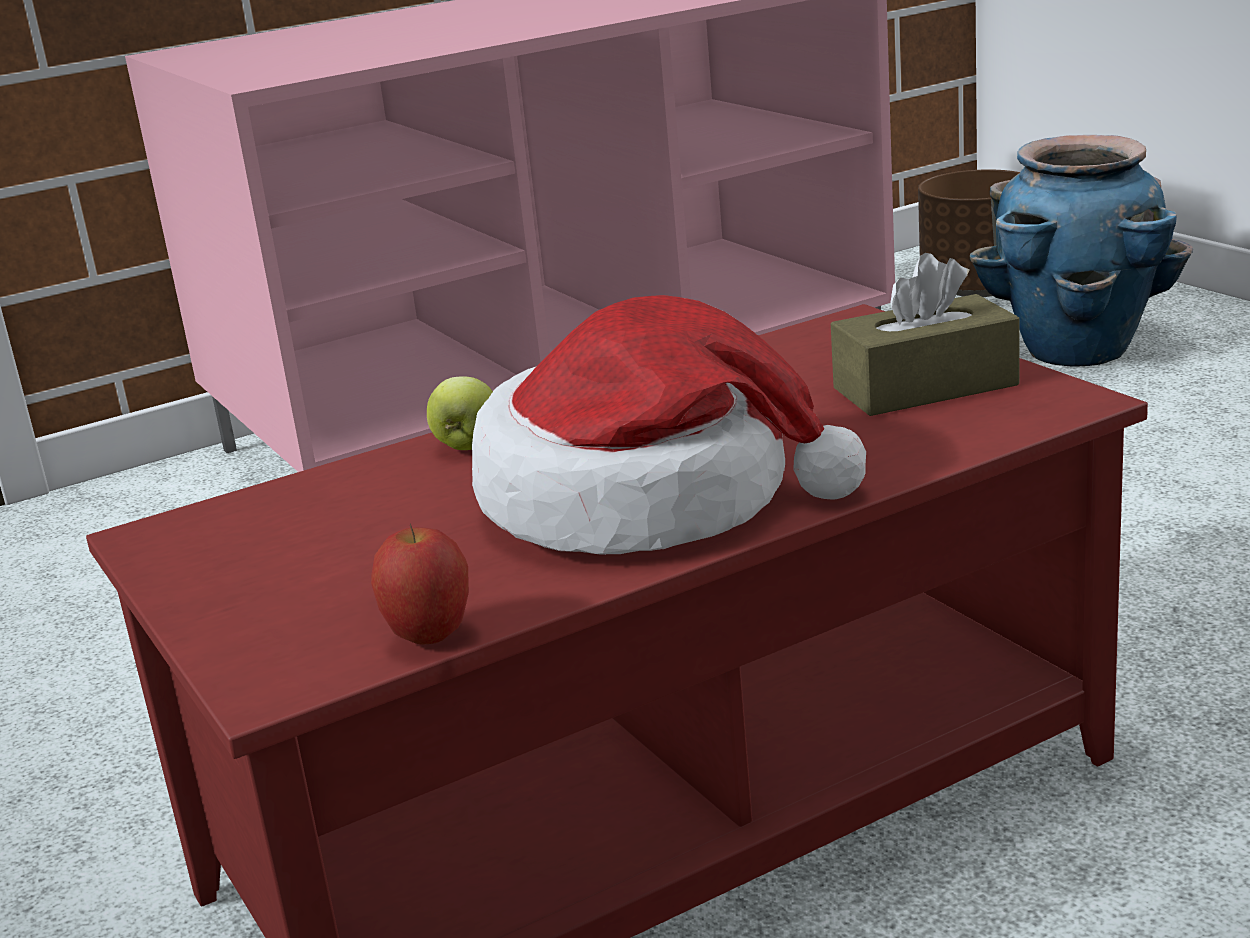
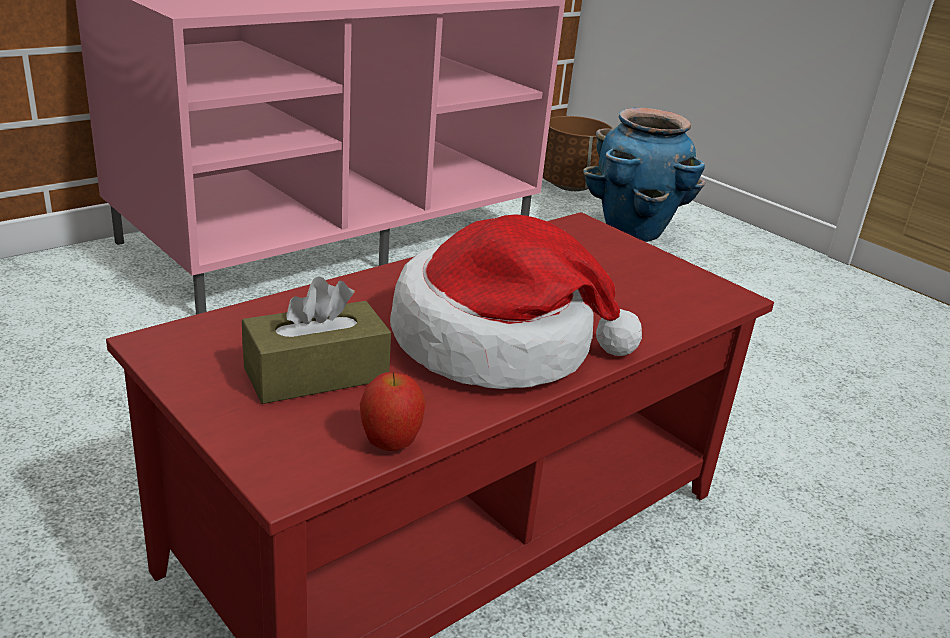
camera: 15 degrees left, 5 degrees up
apple [427,376,493,450] -> none
brown tissue box [831,253,1020,416] -> brown tissue box moved to [242,276,391,404]

